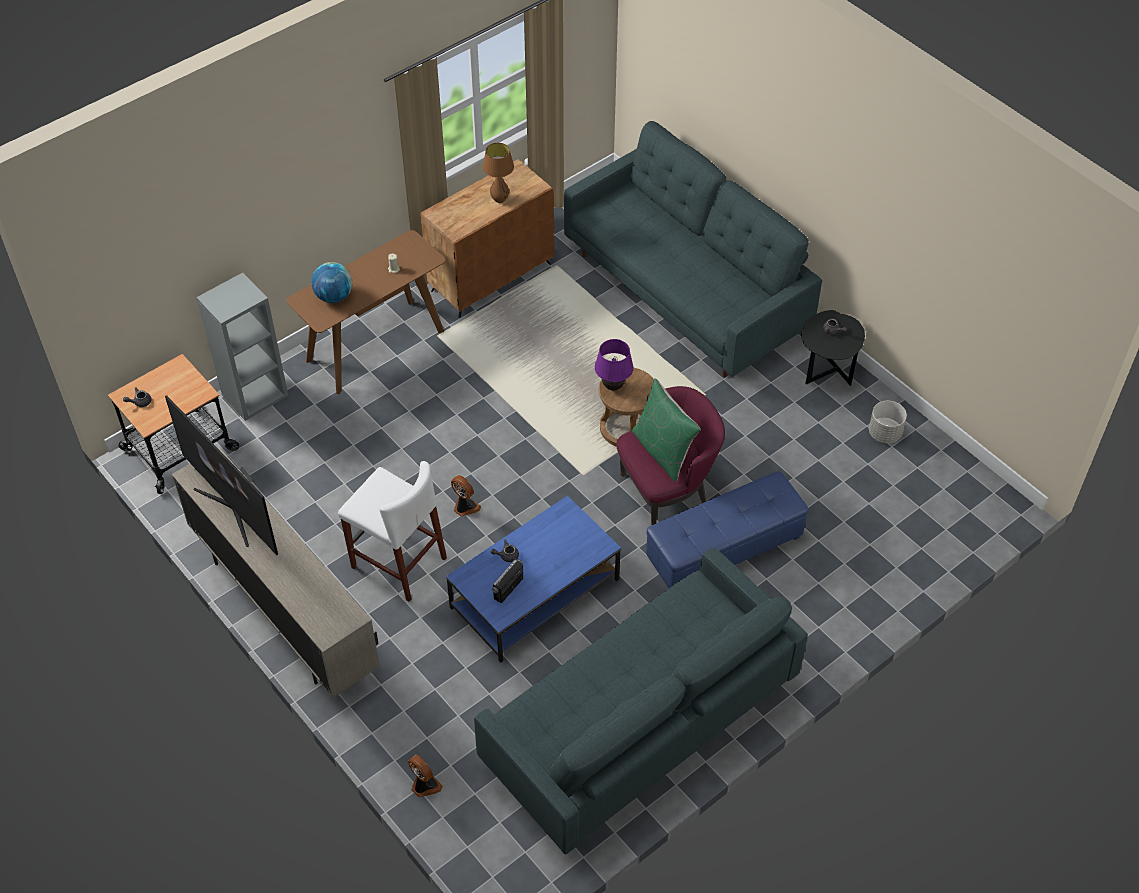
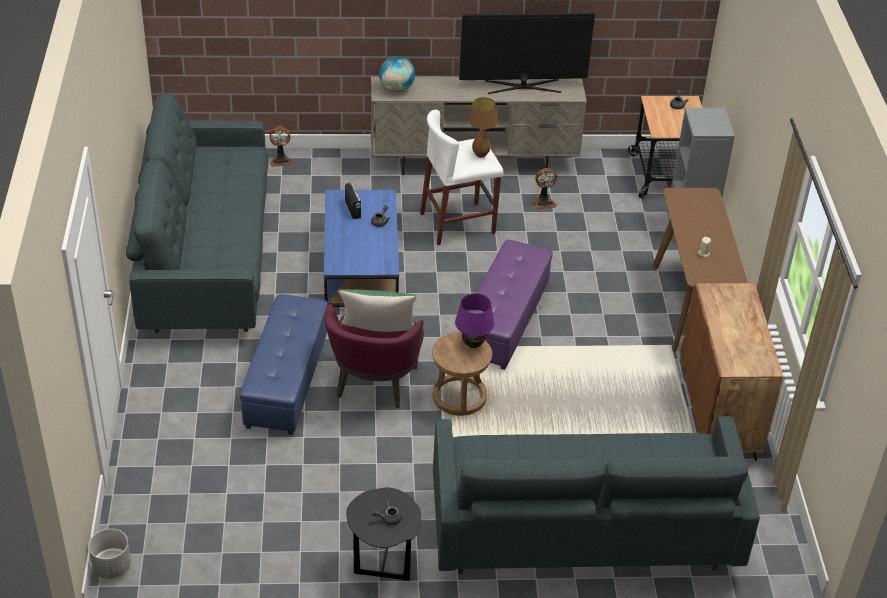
camera: 125 degrees right, 10 degrees down
globe [311,262,352,303] -> globe moved to [379,56,415,92]
fan [451,475,481,517] -> fan moved to [534,168,557,209]
brown table lamp [483,143,514,203] -> brown table lamp moved to [468,97,498,158]
grey planter [869,401,907,443] -> grey planter moved to [88,529,131,579]
none -> purple ottoman [468,239,553,370]

